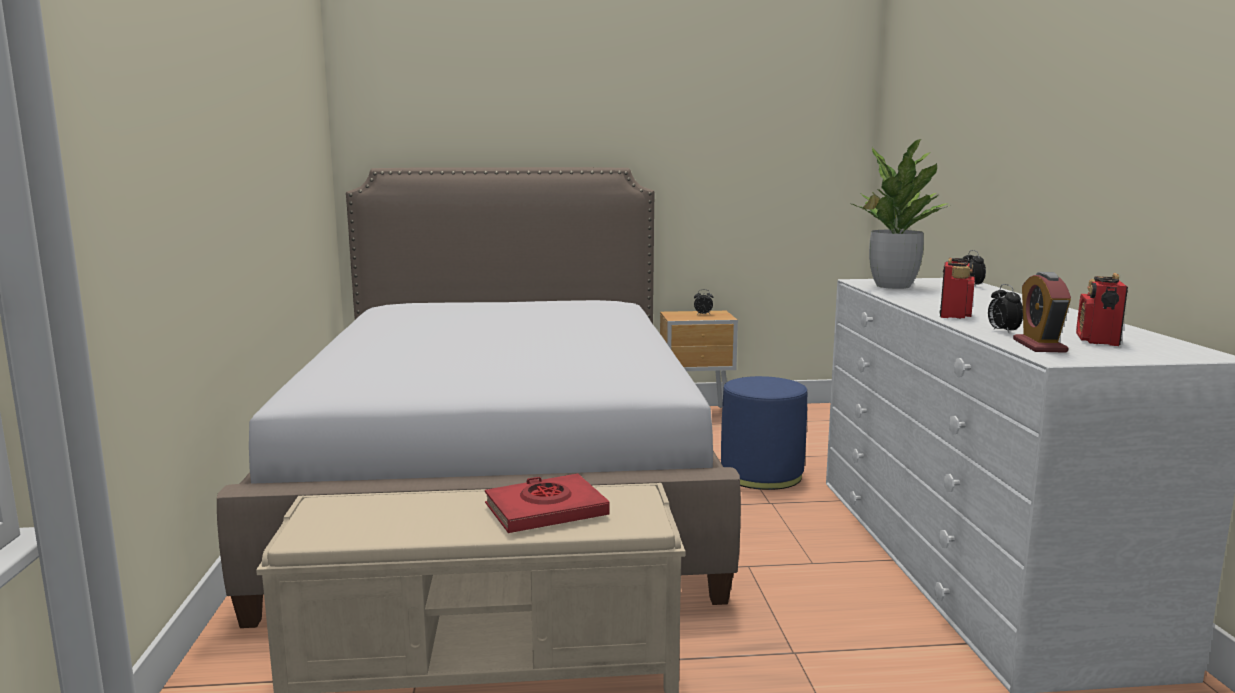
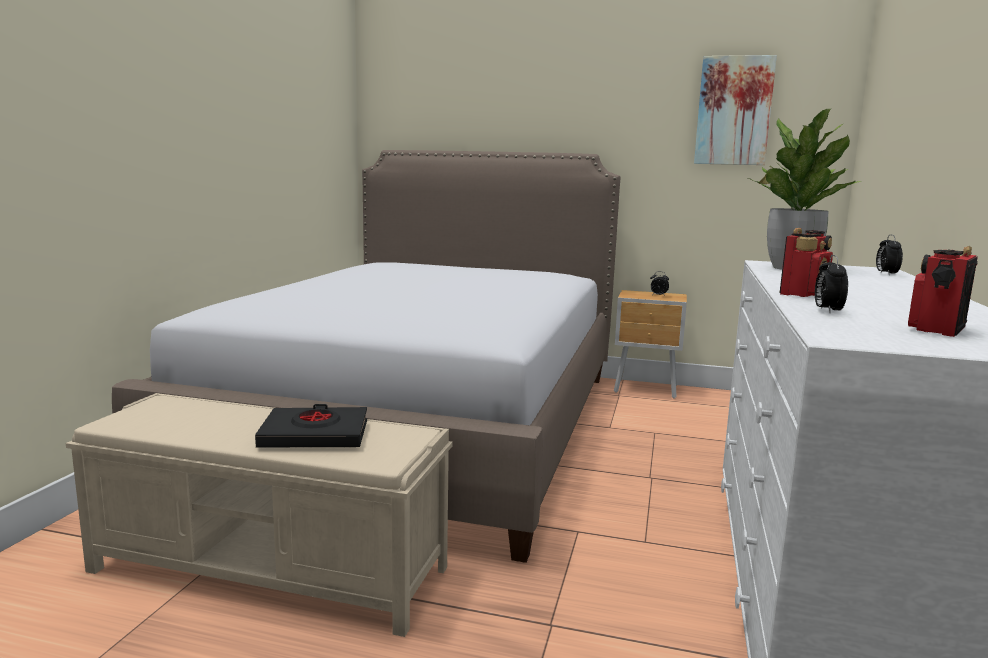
camera: 20 degrees right, 0 degrees up
red book [485,473,609,533] -> black book [255,404,367,448]
blue ottoman [721,376,807,490] -> none
alarm clock [1013,272,1071,353] -> none
none -> picture [694,55,777,165]

